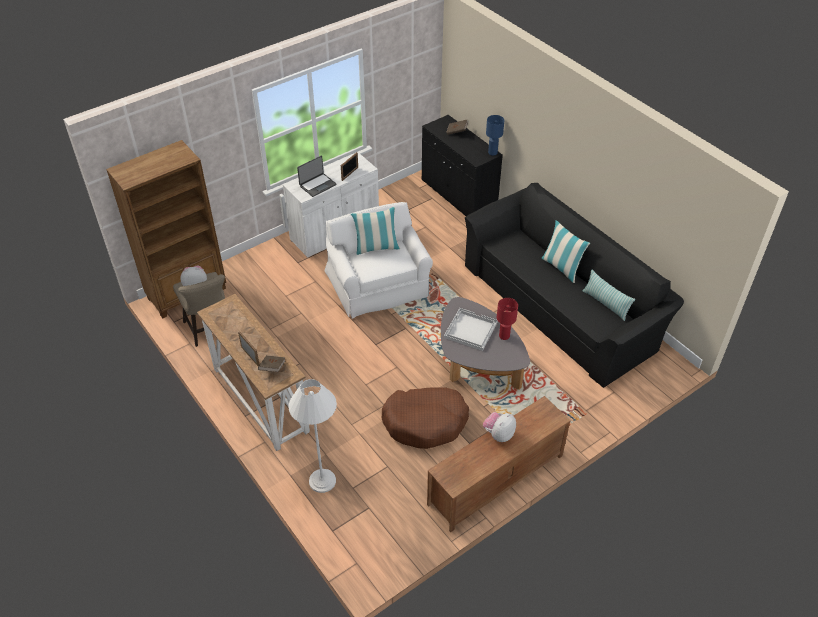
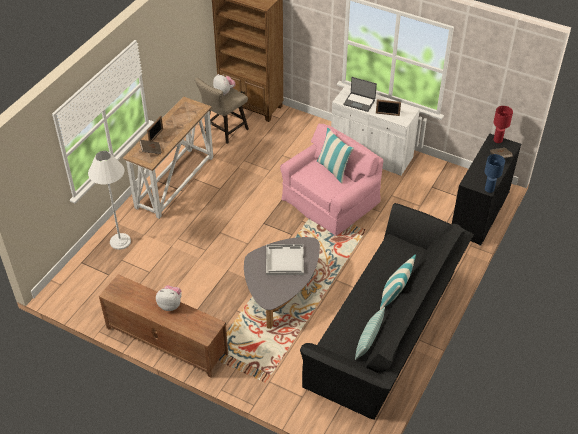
camera: 65 degrees right, 0 degrees up
white armchair [325,202,433,319] -> pink armchair [280,124,383,236]
brown dog bed [382,387,469,449] -> none
red table lamp [497,298,518,340] -> red table lamp moved to [493,106,513,143]

